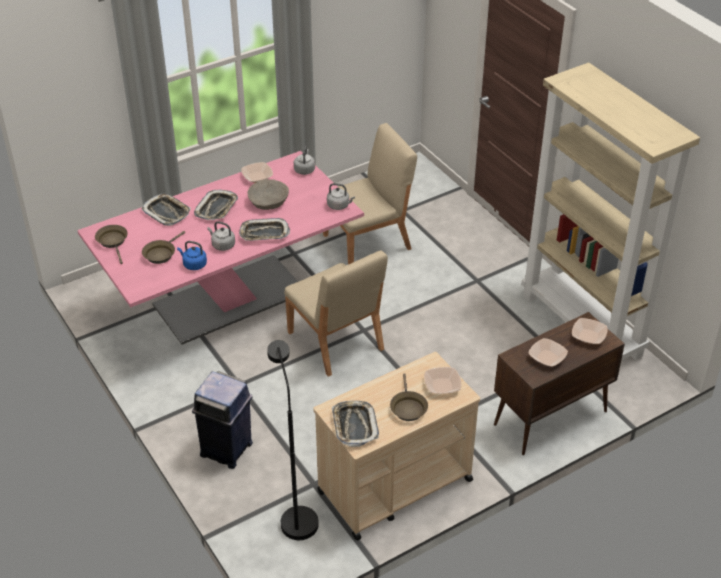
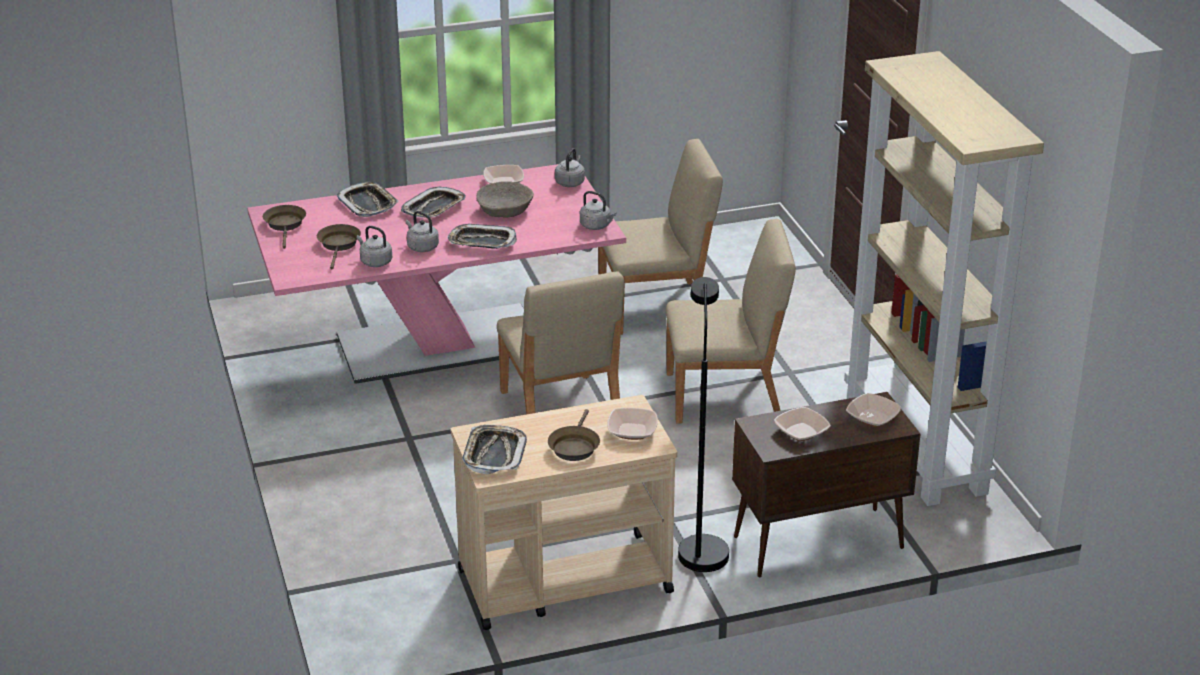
camera: 15 degrees right, 10 degrees down
brown frying pan [142,231,185,264] -> brown frying pan turned 135 degrees clockwise [317,224,361,269]
blue kettle [177,241,207,270] -> grey kettle [357,226,392,267]
blue trash can [192,371,253,469] -> none
black floor lamp [267,340,319,540] -> black floor lamp moved to [678,277,729,572]
none -> beige chair [665,219,796,424]

